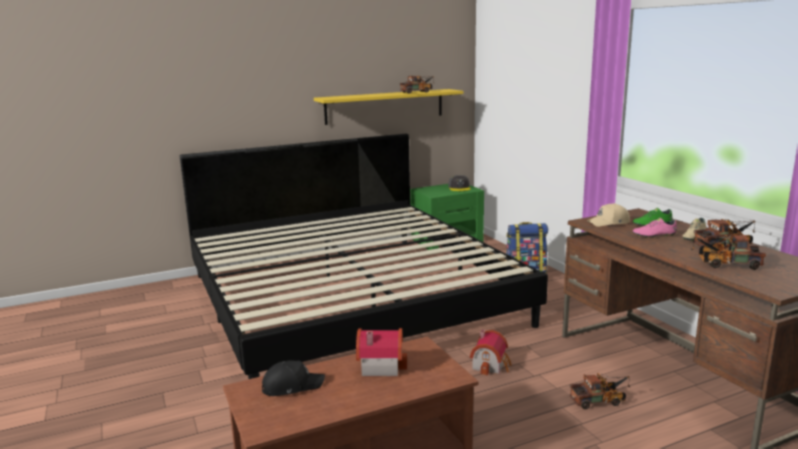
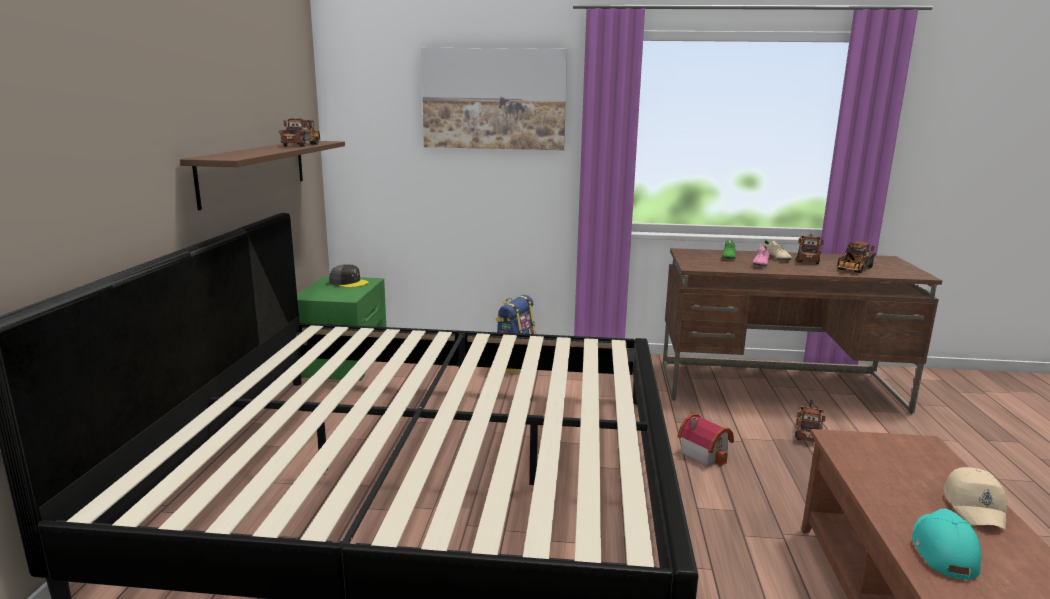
camera: 60 degrees left, 0 degrees up
black cap [262,360,325,396] -> turquoise cap [912,508,981,580]
yellow shelf [314,89,463,125] -> brown shelf [180,141,345,210]
toy house [356,328,407,376] -> none
beige cap [587,203,630,227] -> beige cap moved to [944,467,1007,530]
none -> picture [421,48,567,150]

